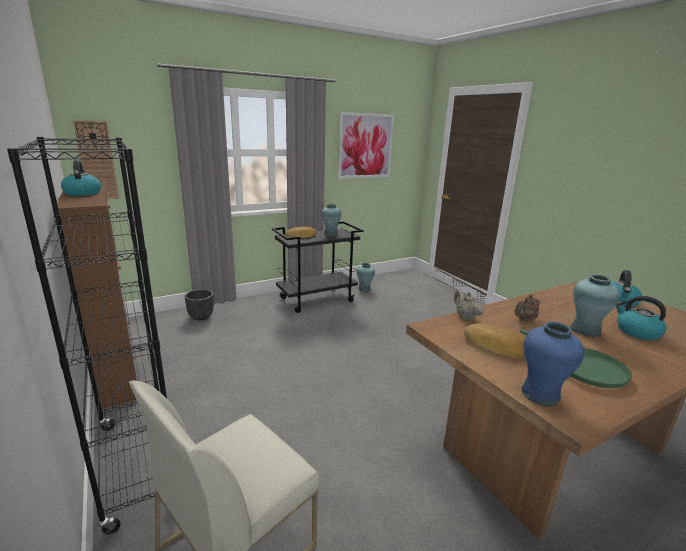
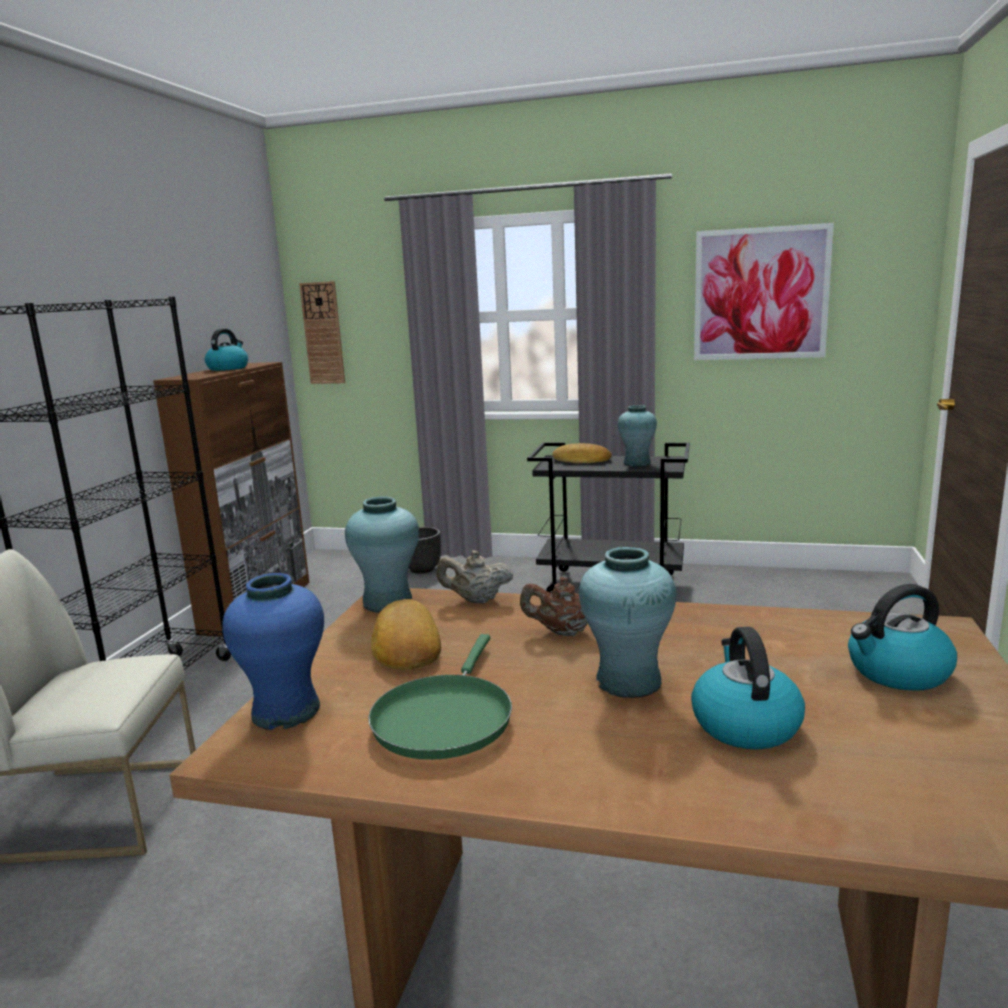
camera: 45 degrees right, 5 degrees down
turquoise vase [357,263,375,292] -> turquoise vase moved to [345,496,419,613]
beige teapot [454,289,483,320] -> beige teapot turned 105 degrees counterclockwise [437,550,513,603]

